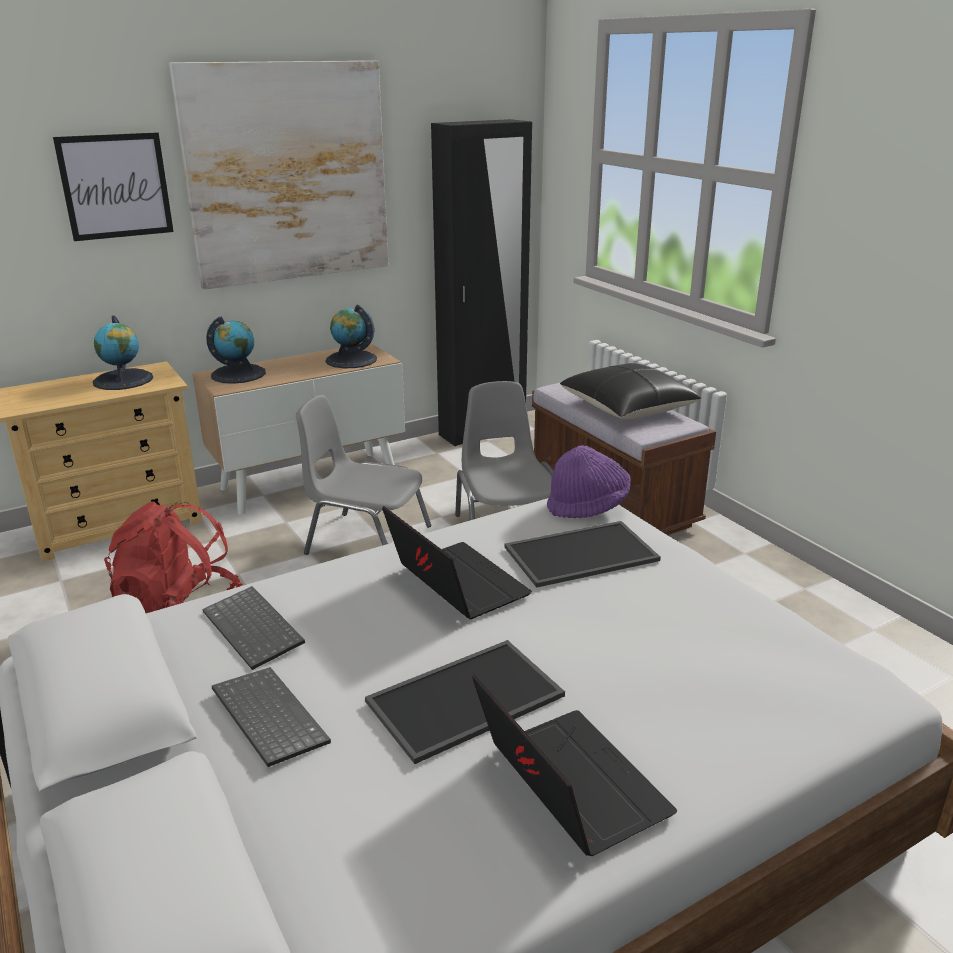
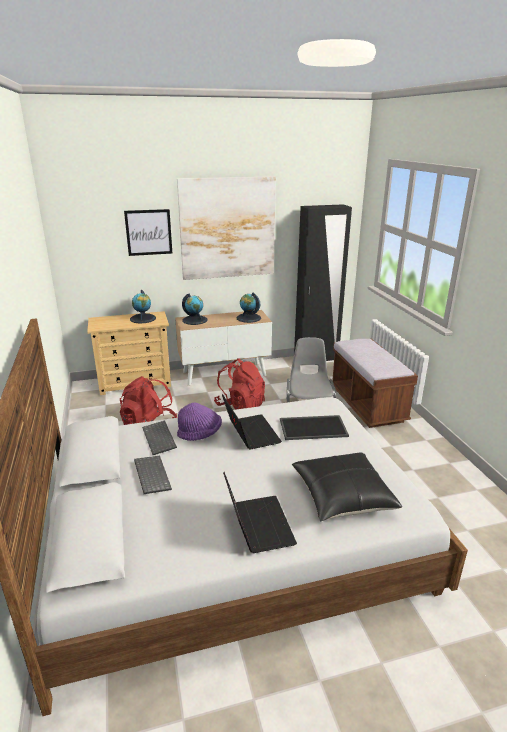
camera: 15 degrees right, 0 degrees up
grey chair [296,395,431,555] -> red backpack [214,358,265,409]
tray [365,640,565,764] -> none
purple hat [547,445,631,518] -> purple hat moved to [177,403,222,441]
black pillow [560,363,701,419] -> black pillow moved to [292,453,402,522]

